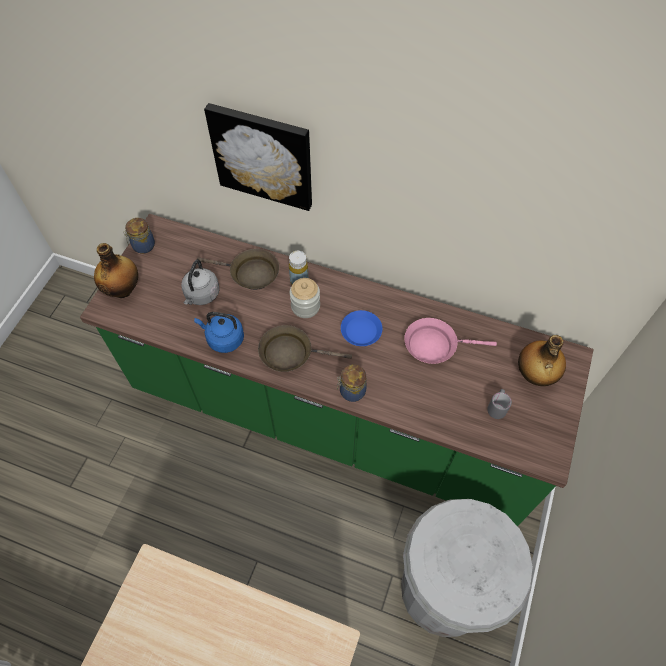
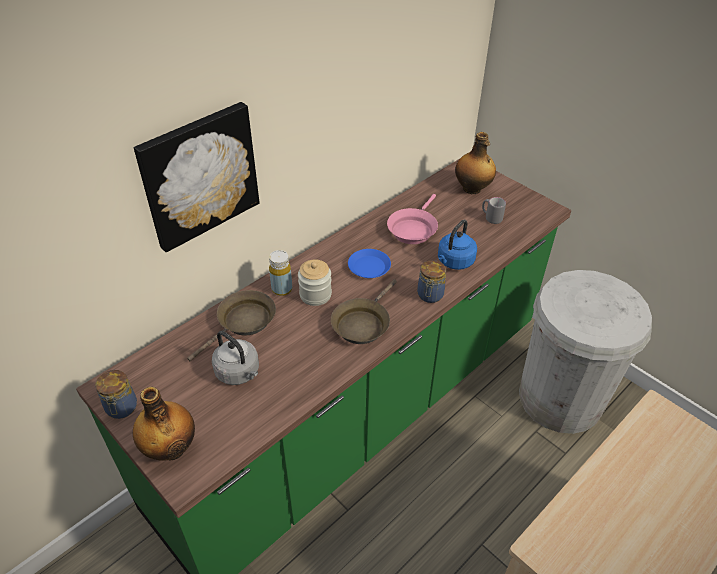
camera: 65 degrees left, 15 degrees down
blue kettle [194,312,244,353] -> blue kettle moved to [438,220,477,270]

